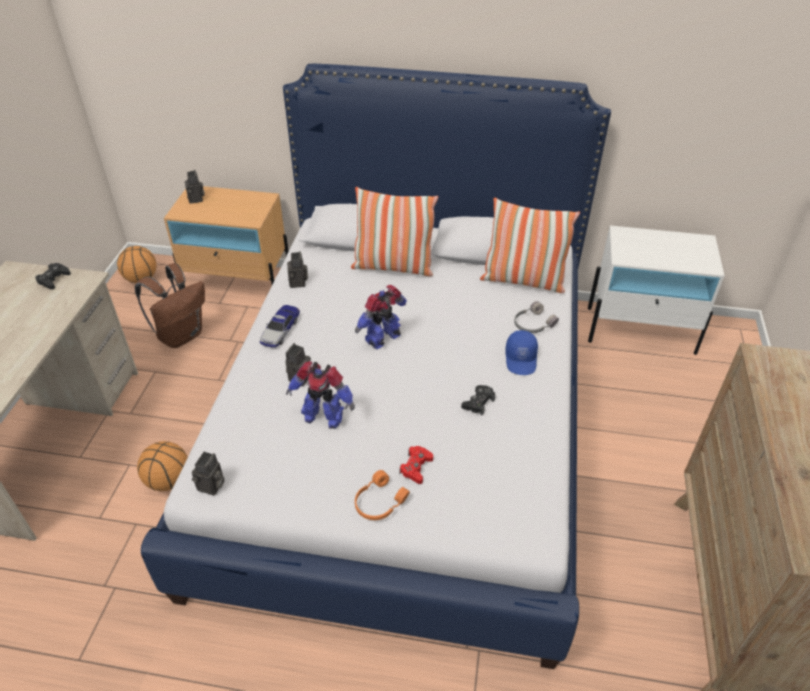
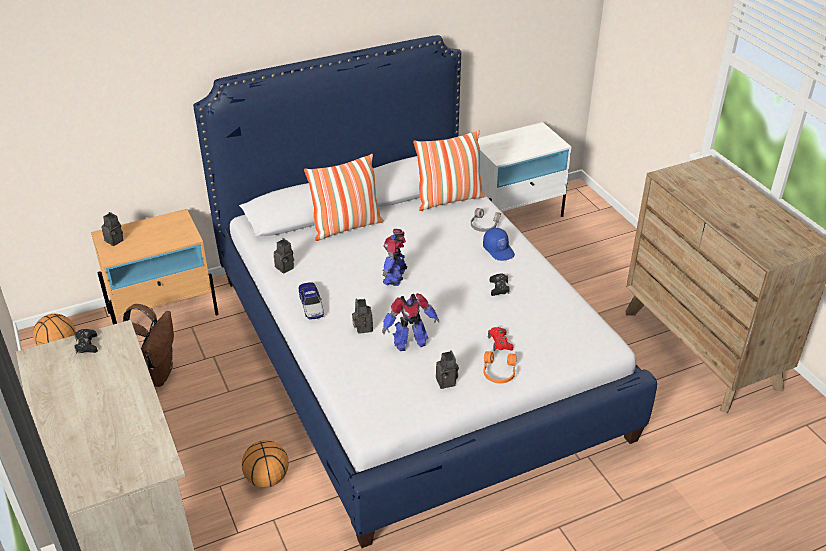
camera: 35 degrees left, 5 degrees down
camera [192,452,225,495] -> camera moved to [436,350,459,389]

